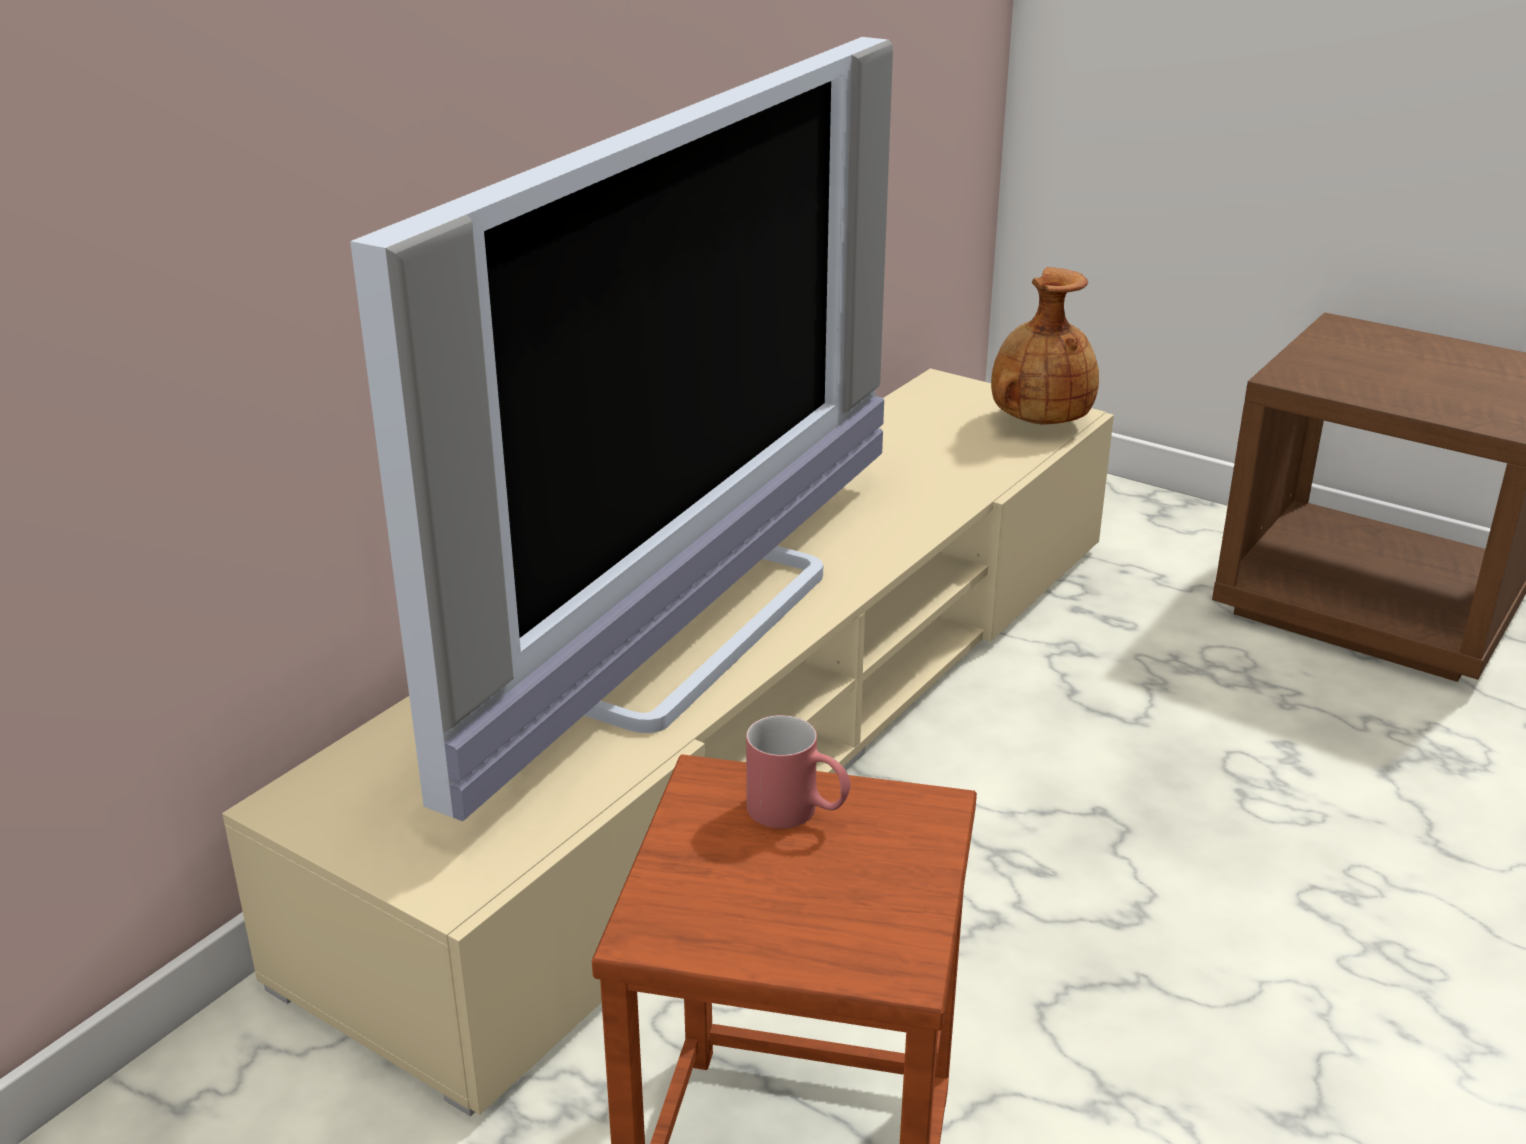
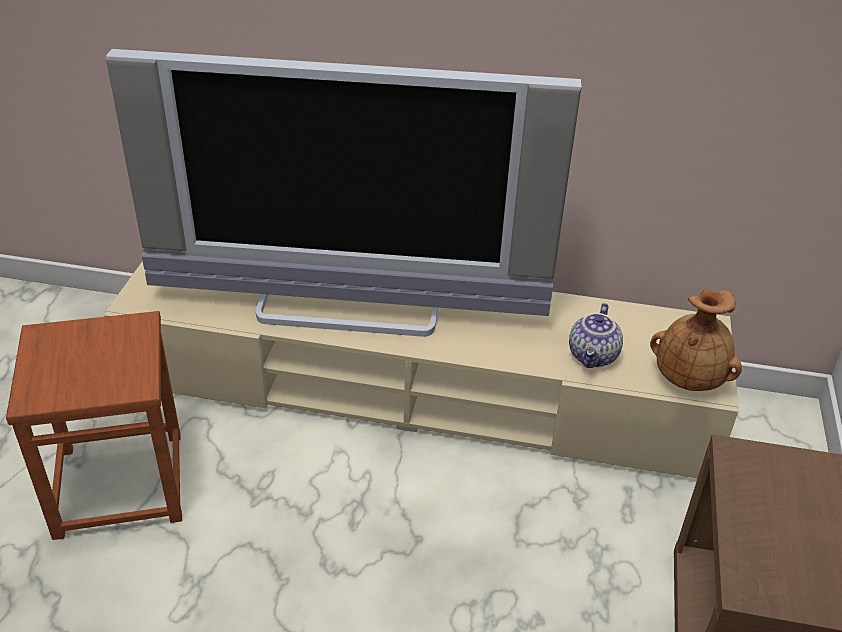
camera: 65 degrees right, 10 degrees up
red mug [746,715,851,829] -> none
none -> teapot [569,303,623,368]

